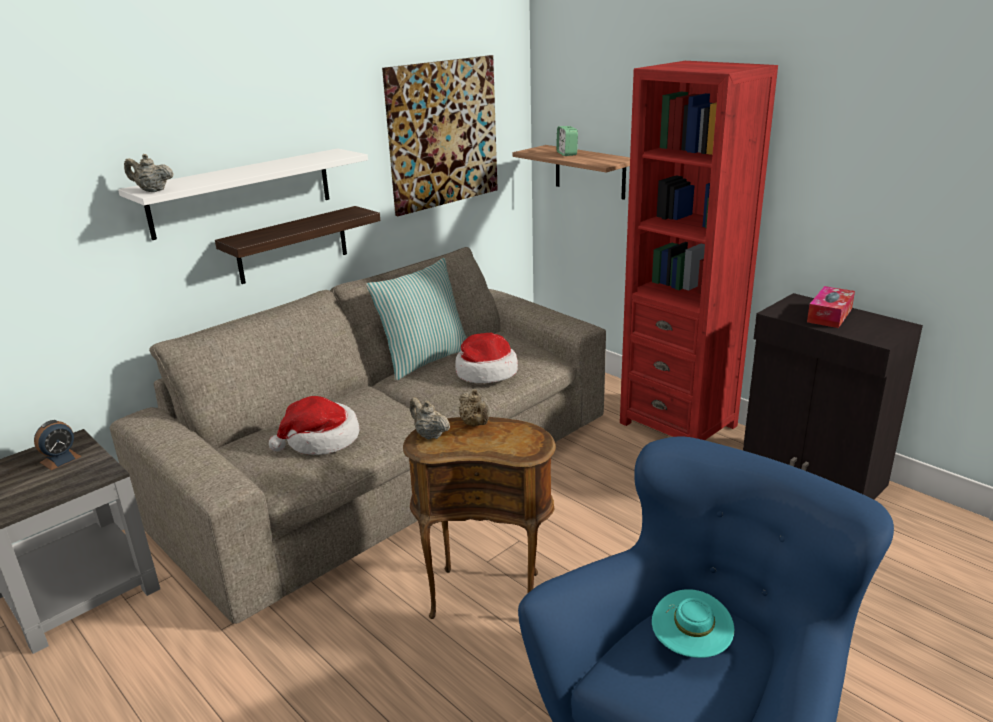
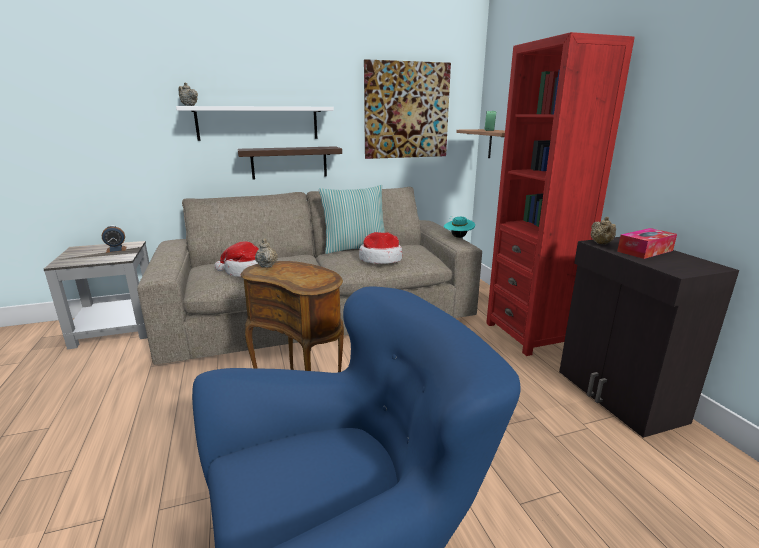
camera: 25 degrees right, 5 degrees down
beige teapot [459,389,489,426] -> beige teapot moved to [591,217,616,244]
turquoise hat [652,589,734,658] -> turquoise hat moved to [444,216,475,238]

